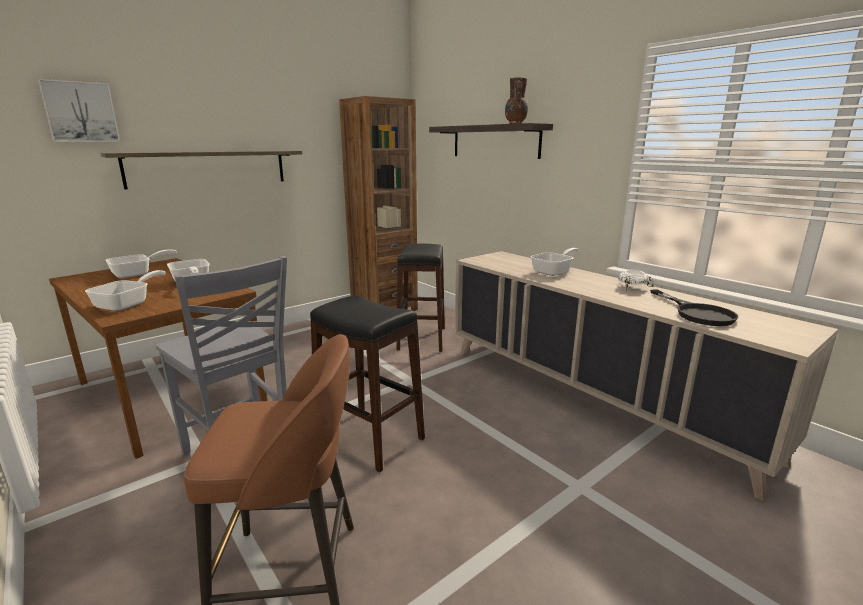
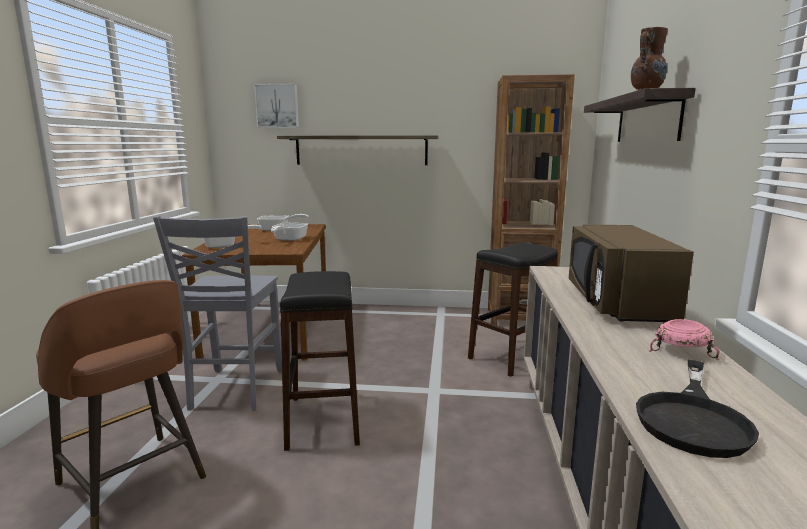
camera: 45 degrees right, 5 degrees down
frying pan [531,248,579,276] -> brown microwave [569,224,694,323]
white bowl [618,270,654,292] -> pink bowl [649,319,719,360]

